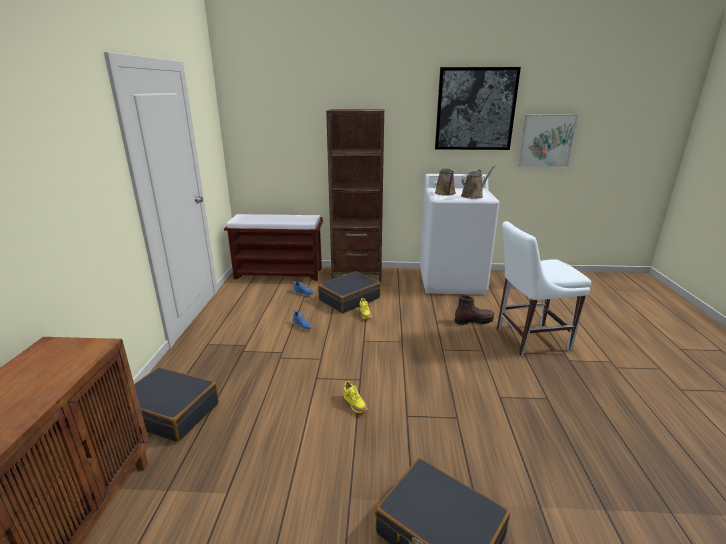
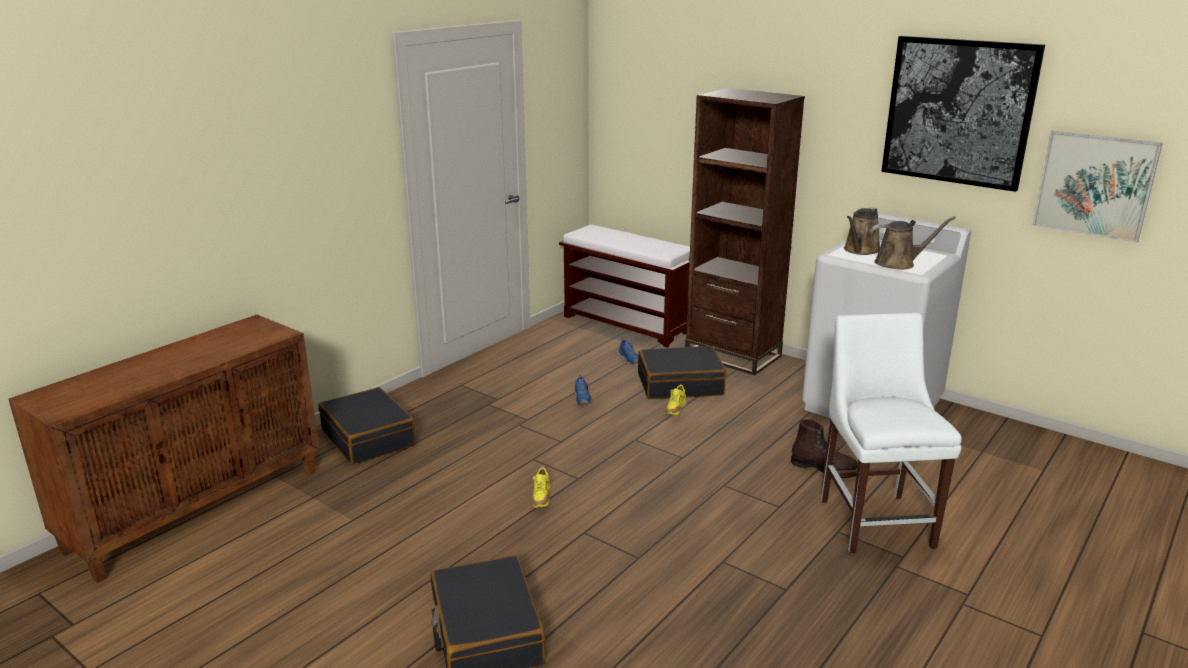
camera: 35 degrees right, 0 degrees up
white chair [497,221,591,356] -> white chair turned 60 degrees clockwise [820,313,962,554]

